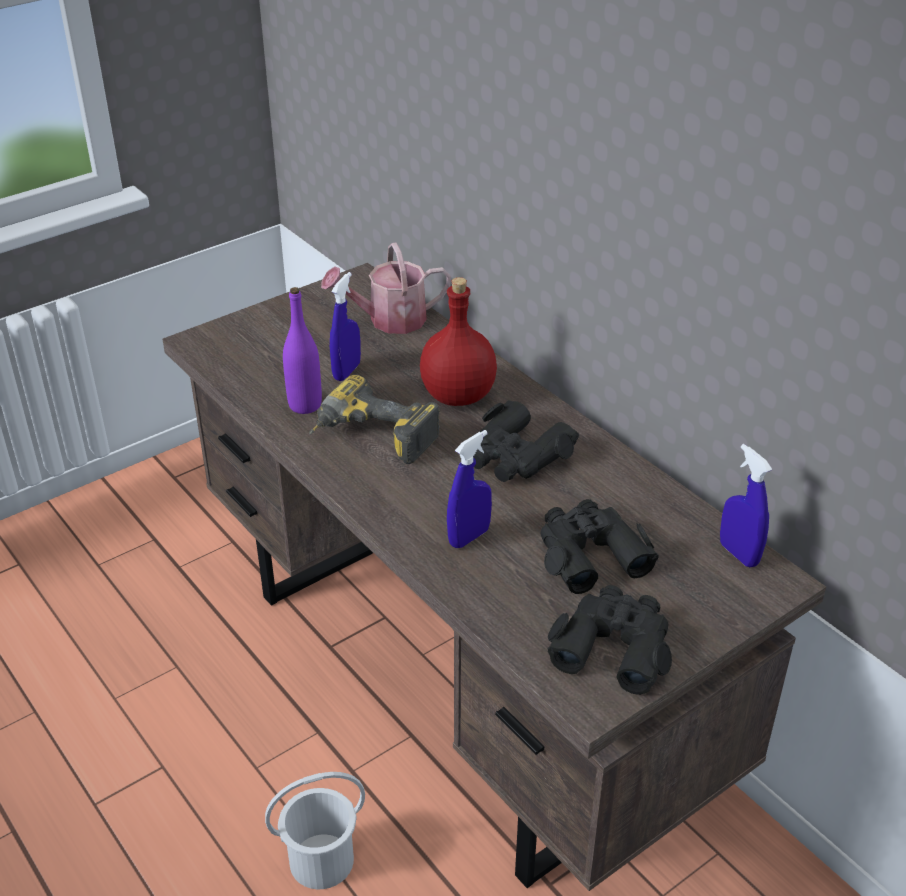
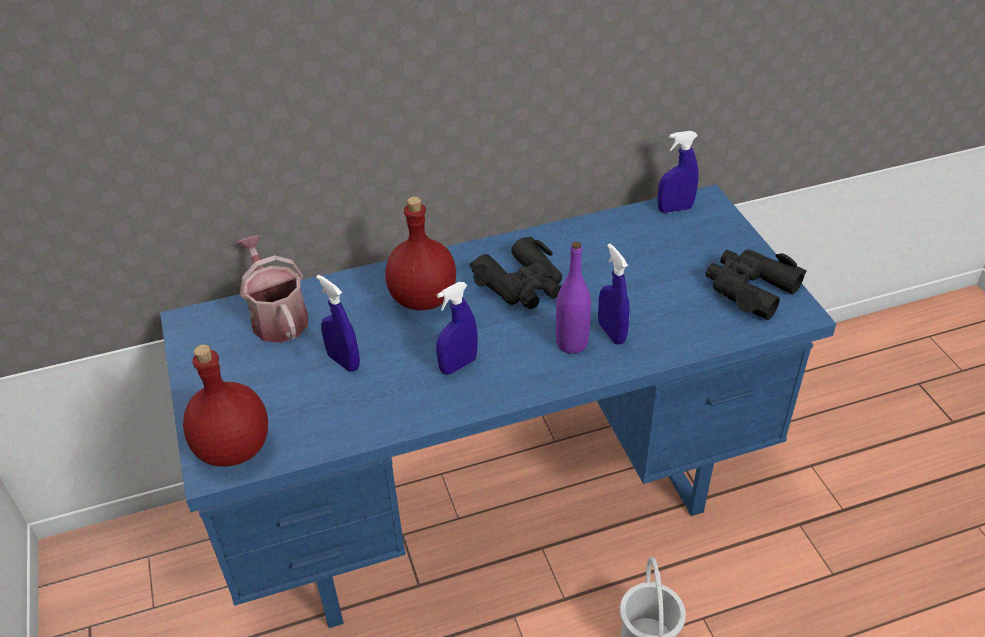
camera: 70 degrees left, 5 degrees up
brown desk [162,263,826,891] -> blue desk [160,185,836,628]
purple bottle [283,287,322,414] -> purple bottle moved to [556,241,591,354]
power drill [309,375,440,464] -> blue spray bottle [436,282,478,375]
watering can [321,242,451,334] -> watering can turned 150 degrees clockwise [236,235,308,343]
black binoculars [540,499,659,594] -> none
none -> red bottle [183,344,268,467]

